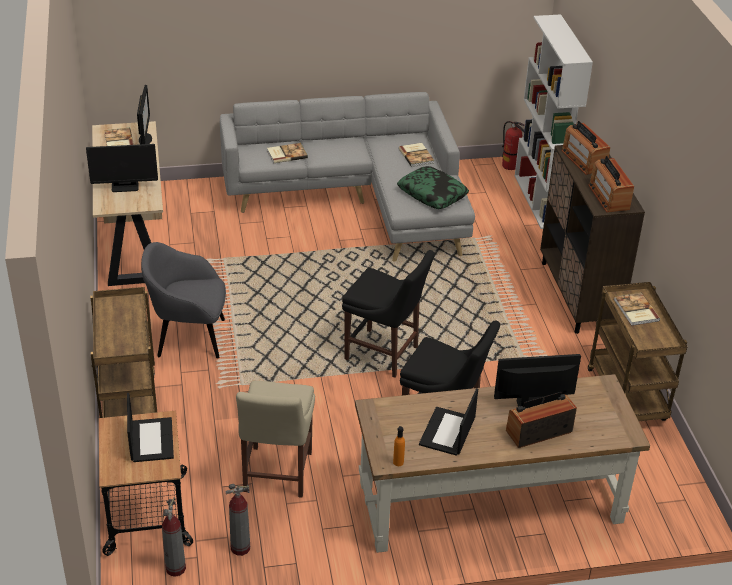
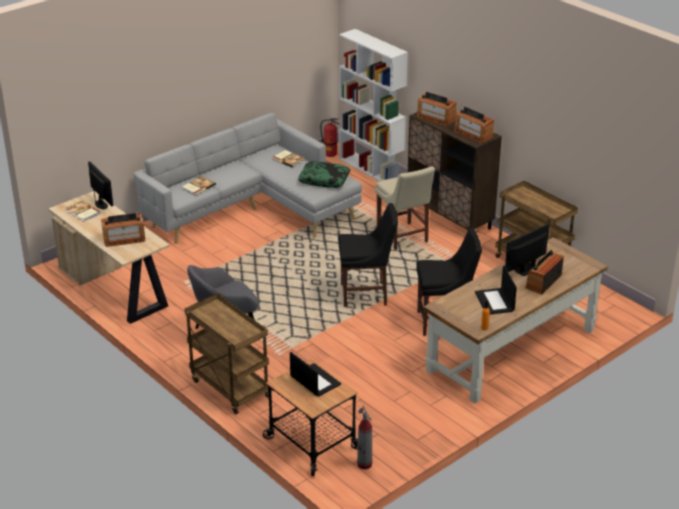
camera: 30 degrees left, 5 degrees down
monitor [86,144,158,192] -> radio [101,213,145,247]
fire extinguisher [226,484,250,556] -> none
beige chair [236,381,315,498] -> beige chair moved to [375,167,435,250]
book [614,292,660,326] -> none

